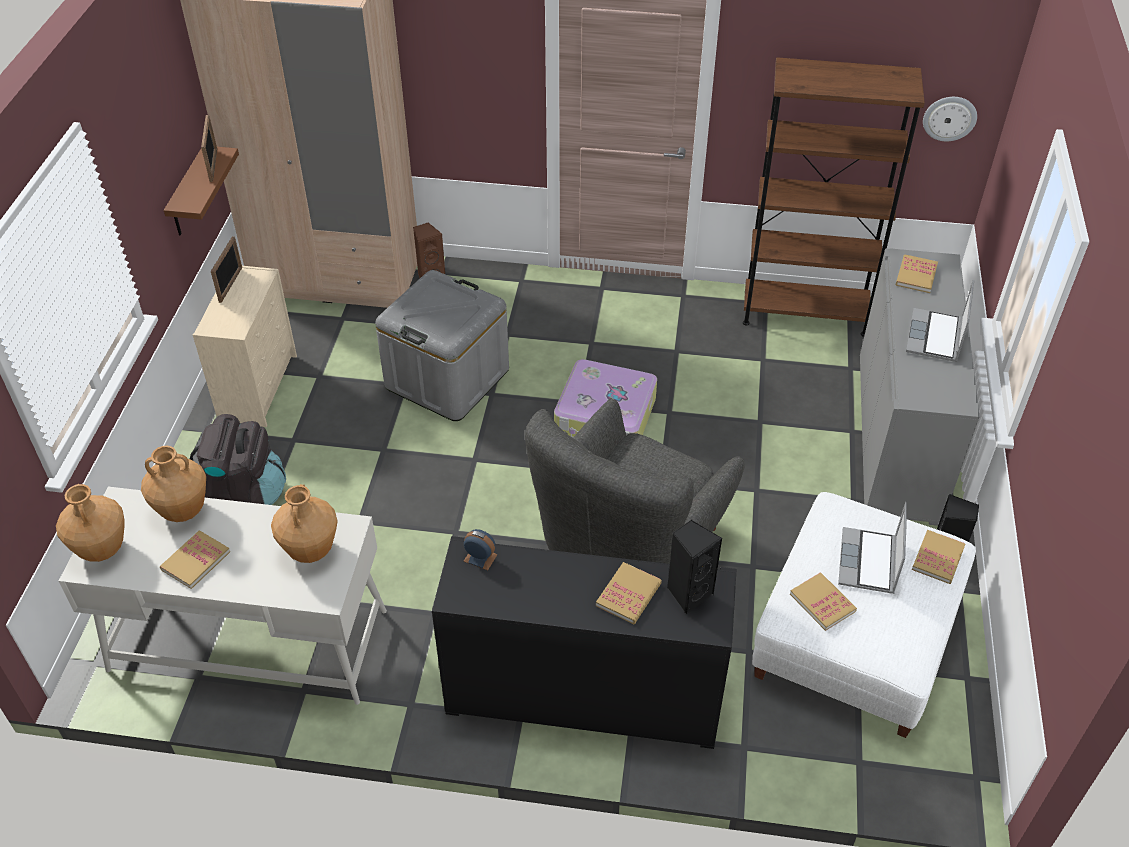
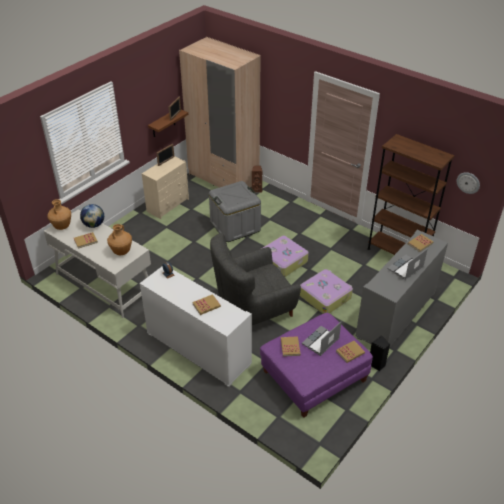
camera: 30 degrees right, 5 degrees down
brown vase [141,446,206,522] -> globe [80,204,104,228]
black backpack [190,414,286,505] -> none
black cabinet [432,536,737,749] -> white cabinet [140,267,252,387]
black speaker [667,520,722,615] -> none
white ottoman [752,492,976,738] -> purple ottoman [260,313,373,418]
none -> suitcase [300,269,353,314]

